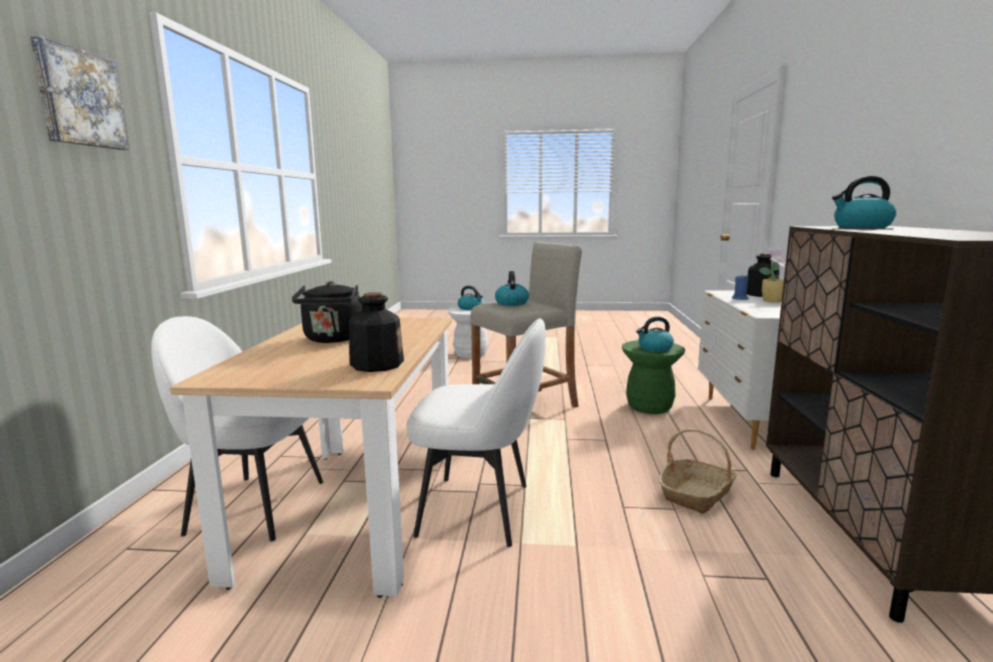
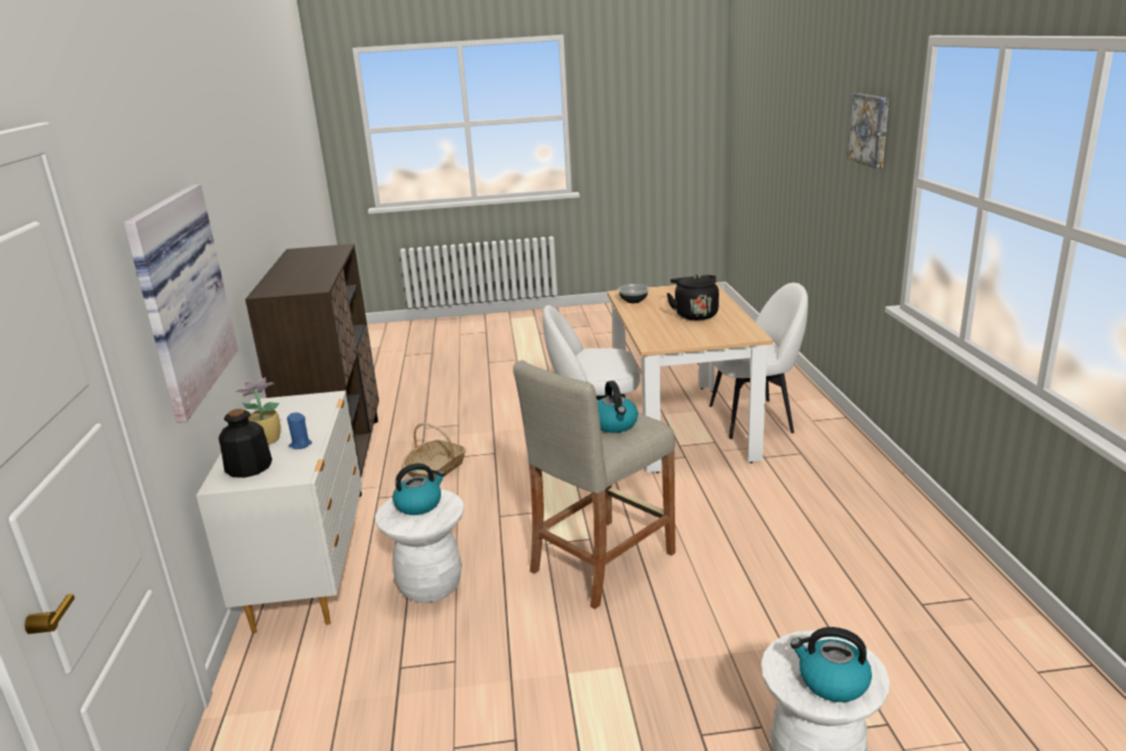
camera: 170 degrees right, 10 degrees up
bottle [349,292,404,372] -> bowl [618,284,649,303]
green stool [622,340,685,414] -> white stool [375,489,464,603]
kettle [832,176,896,228] -> none
none -> picture [124,184,238,423]

